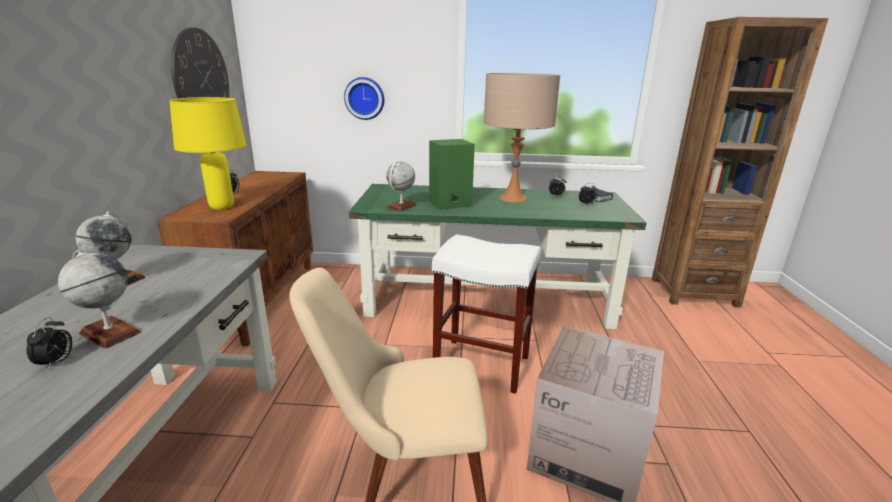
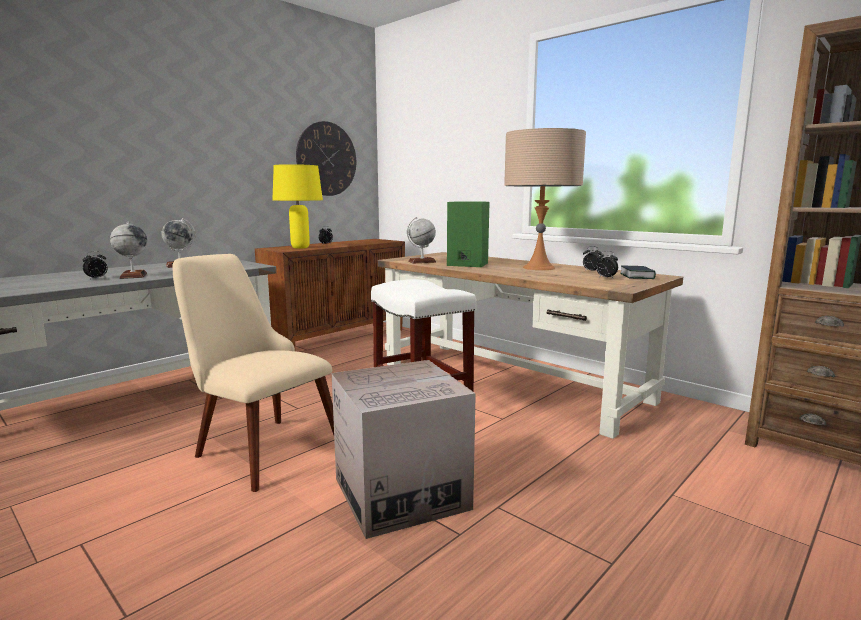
camera: 40 degrees right, 10 degrees down
wall clock [344,77,384,120] -> none
green desk [349,184,646,329] -> brown desk [378,252,683,439]

